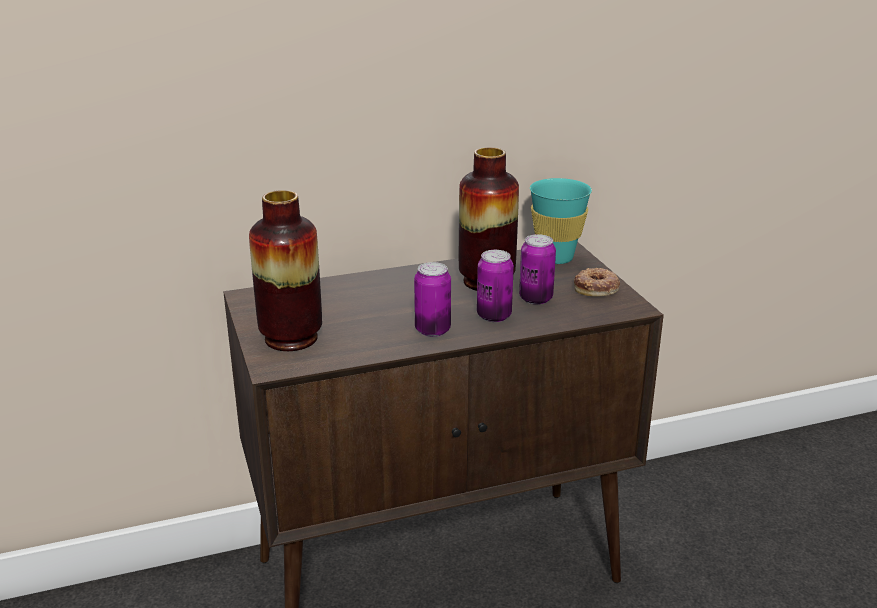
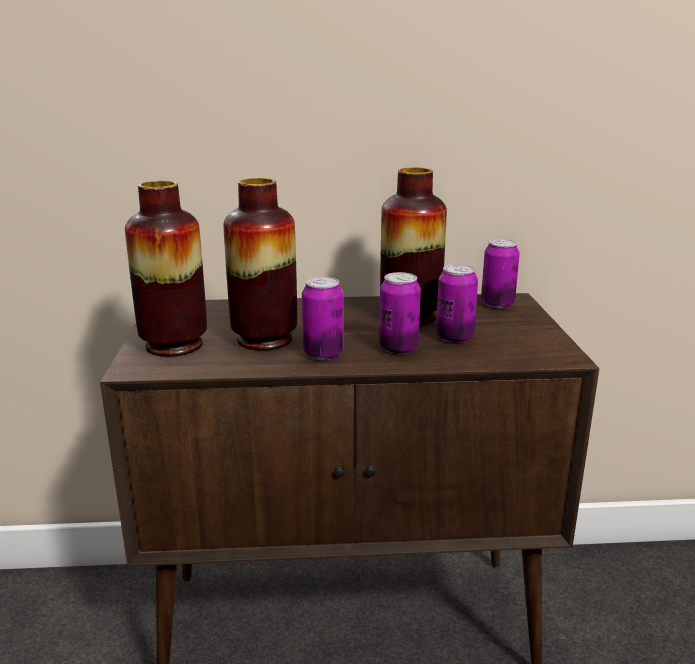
camera: 15 degrees right, 5 degrees down
turquoise cup [530,178,592,264] -> can [481,239,520,309]
donut [574,268,620,297] -> none
none -> vase [223,178,297,351]

